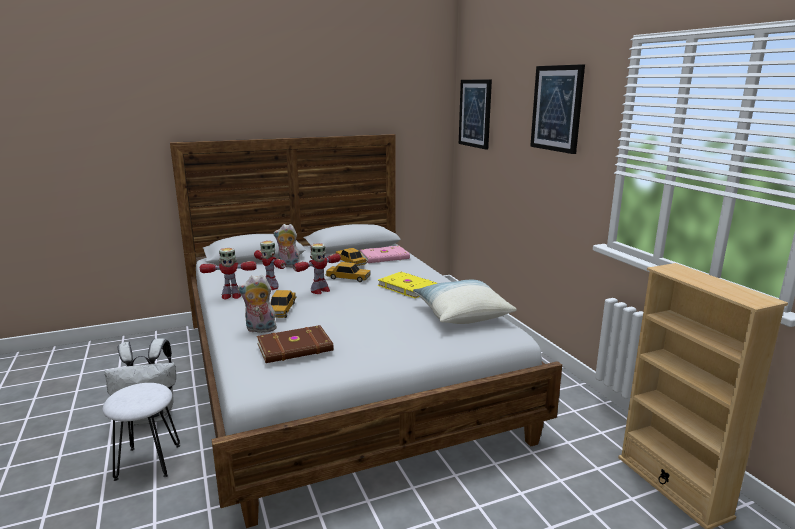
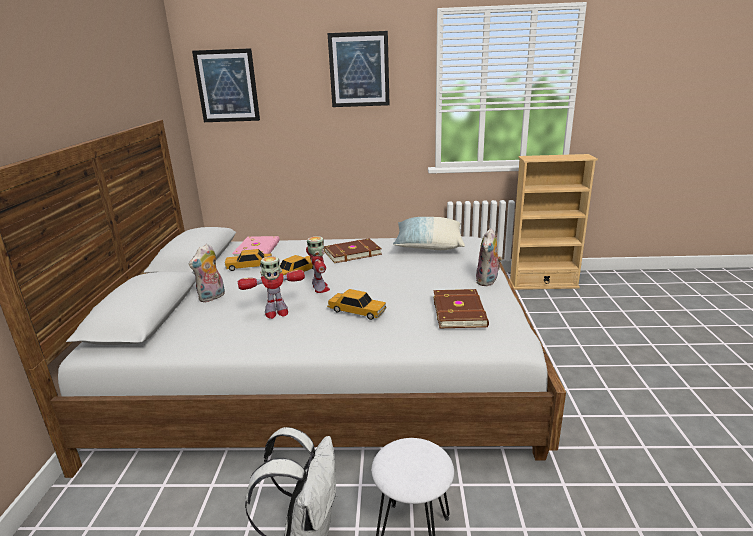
camera: 65 degrees left, 5 degrees up
toy robot [200,248,256,300] -> none
plush toy [237,275,278,333] -> plush toy moved to [476,228,502,286]
yellow book [378,272,437,298] -> brown book [324,238,382,263]

